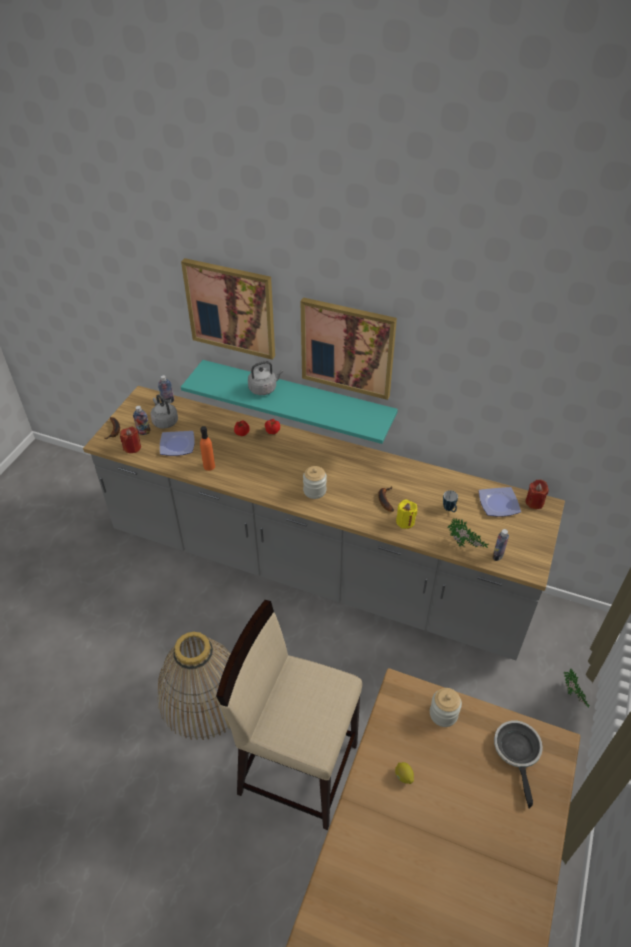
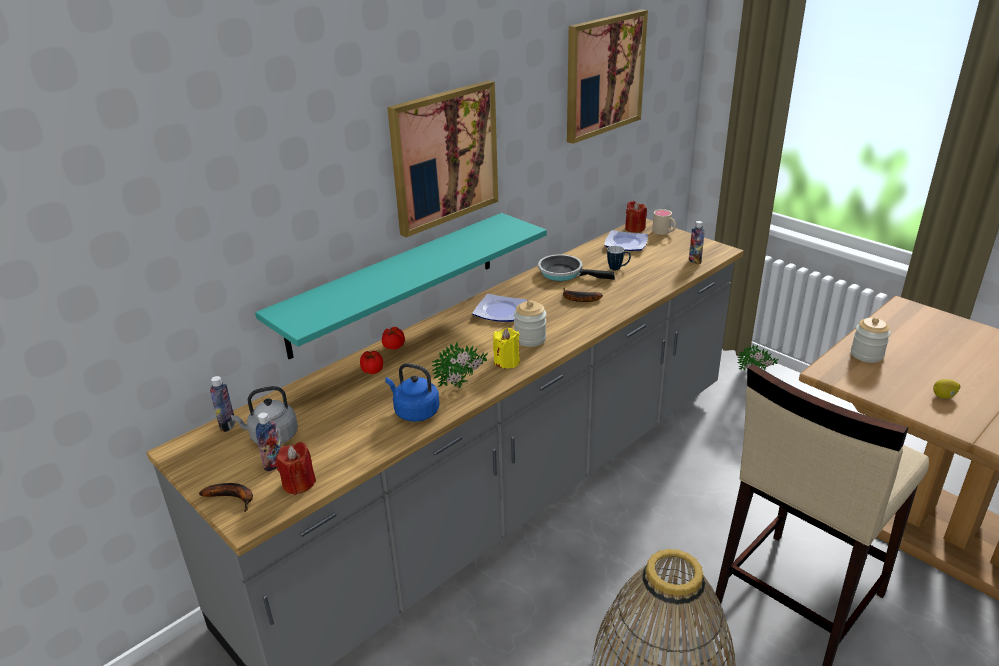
camera: 65 degrees left, 15 degrees down
plate [160,431,195,456] -> plate moved to [472,294,527,322]
picture [181,258,275,360] -> picture moved to [567,9,648,144]
orange bottle [200,426,215,471] -> blue kettle [385,363,439,422]
grey kettle [248,361,284,395] -> none
yellow candle [396,500,418,529] -> yellow candle moved to [493,328,520,368]
potted plant [447,518,488,548] -> potted plant moved to [432,342,488,388]
frying pan [494,721,543,808] -> frying pan moved to [538,254,615,281]
none -> beige mug [652,209,676,235]

